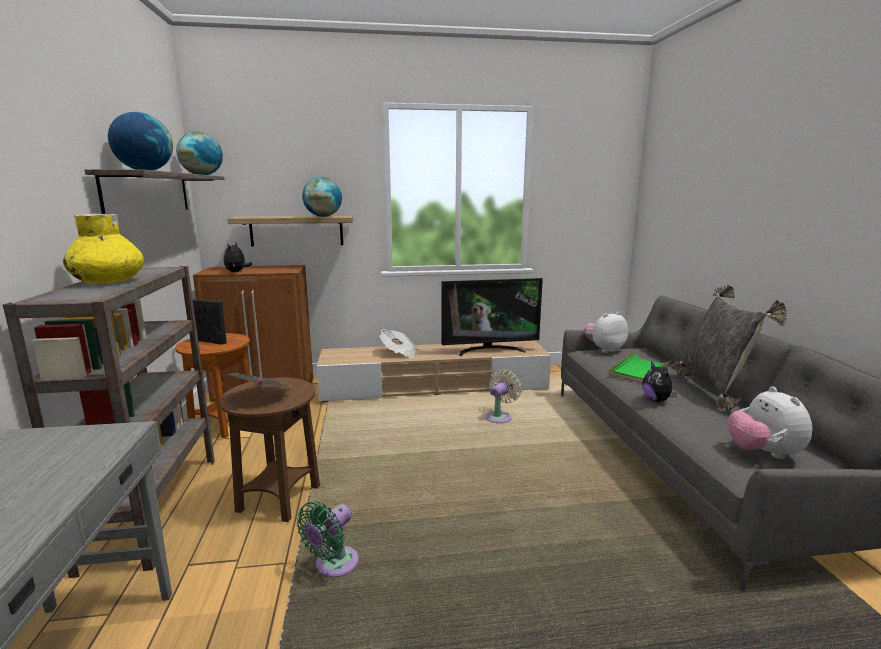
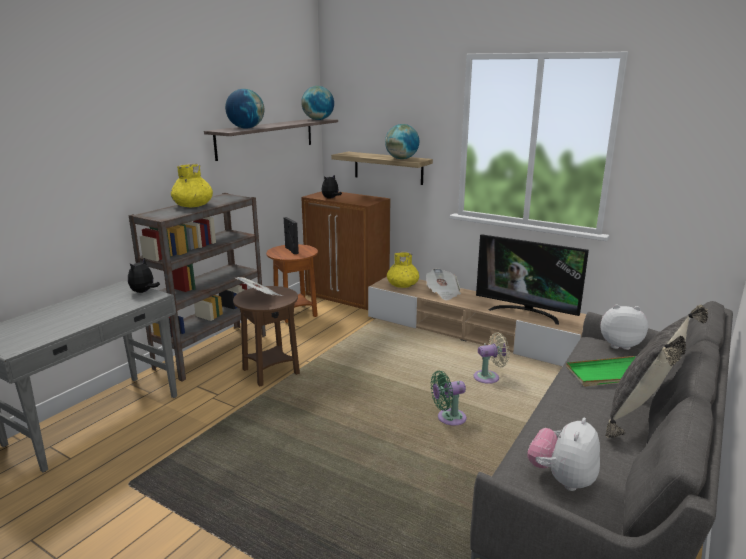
camera: 40 degrees right, 5 degrees up
green fan [297,501,359,577] -> green fan moved to [431,371,467,426]
plush toy [642,361,677,402] -> plush toy moved to [128,258,160,293]
none -> yellow vase [387,251,419,288]

